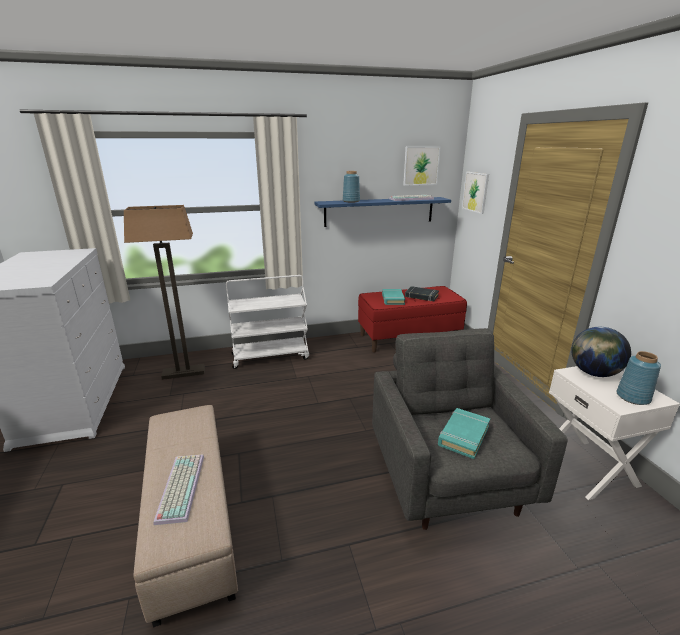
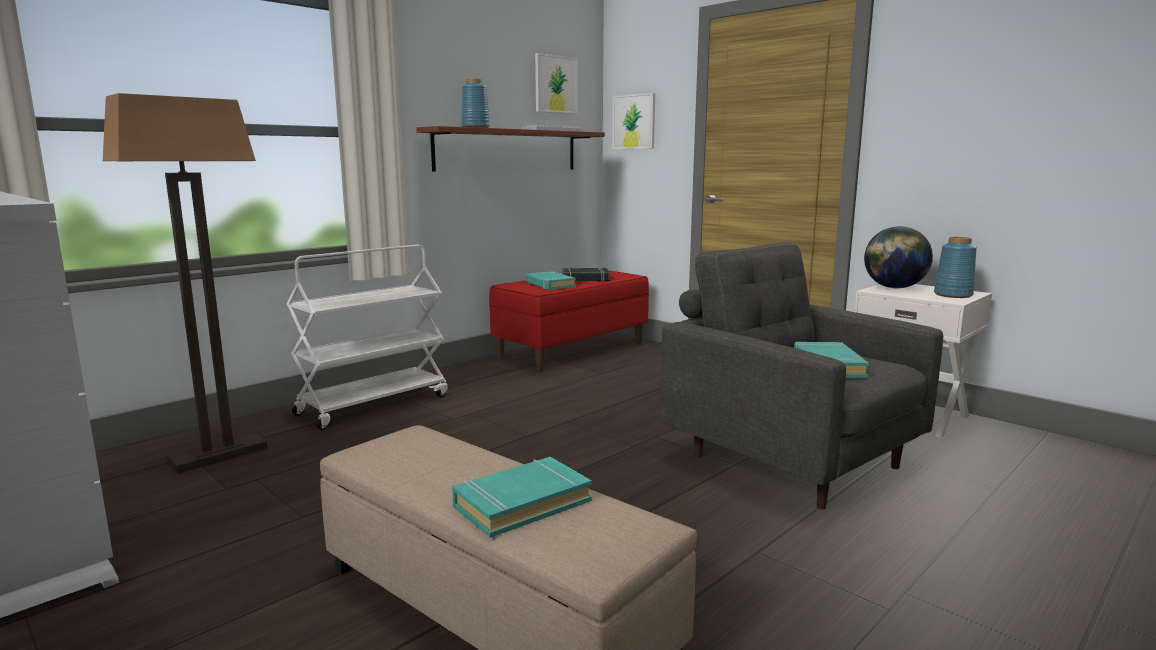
camera: 30 degrees left, 10 degrees down
keyboard [153,454,204,525] -> turquoise book [452,457,592,538]
blue shelf [315,197,451,227] -> brown shelf [416,126,605,171]

